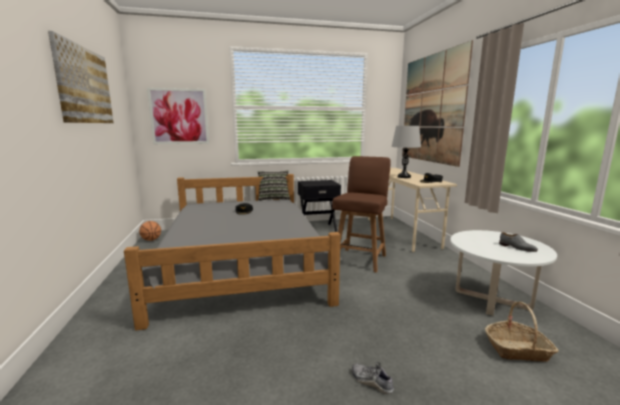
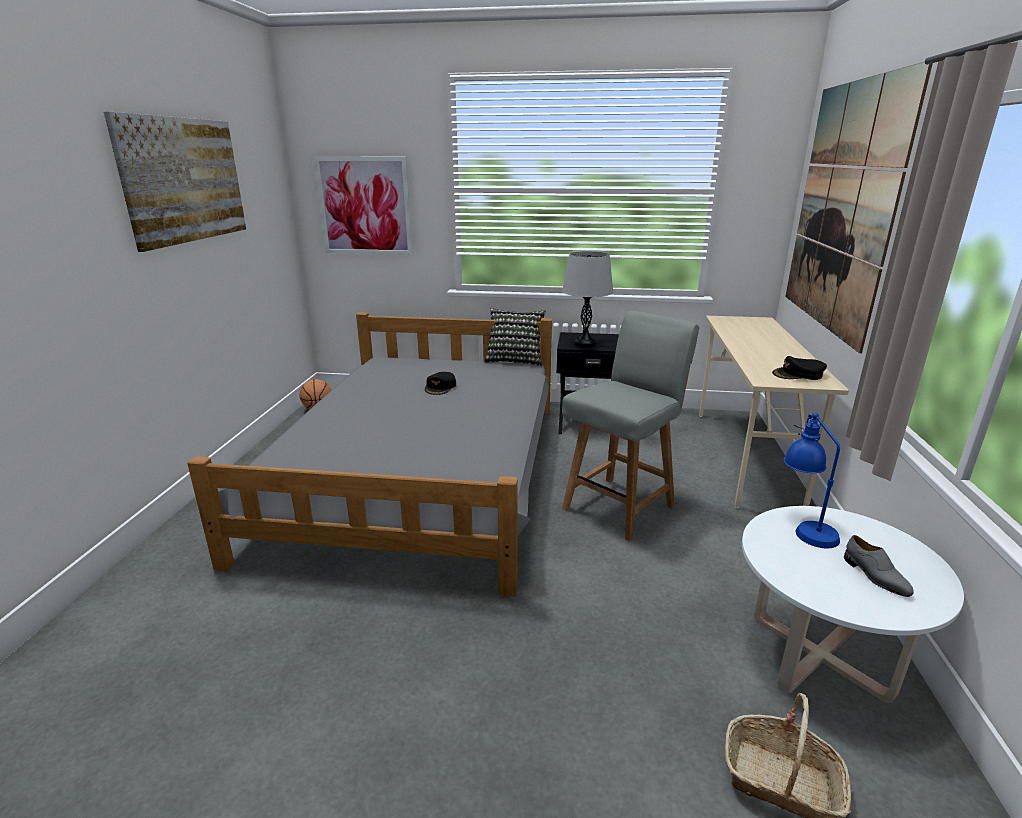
camera: 20 degrees right, 10 degrees up
brown chair [332,156,391,273] -> grey chair [562,311,699,542]
shoe [352,362,394,394] -> none
grey table lamp [392,126,421,178] -> grey table lamp moved to [562,251,613,348]
none -> blue table lamp [784,413,840,548]

